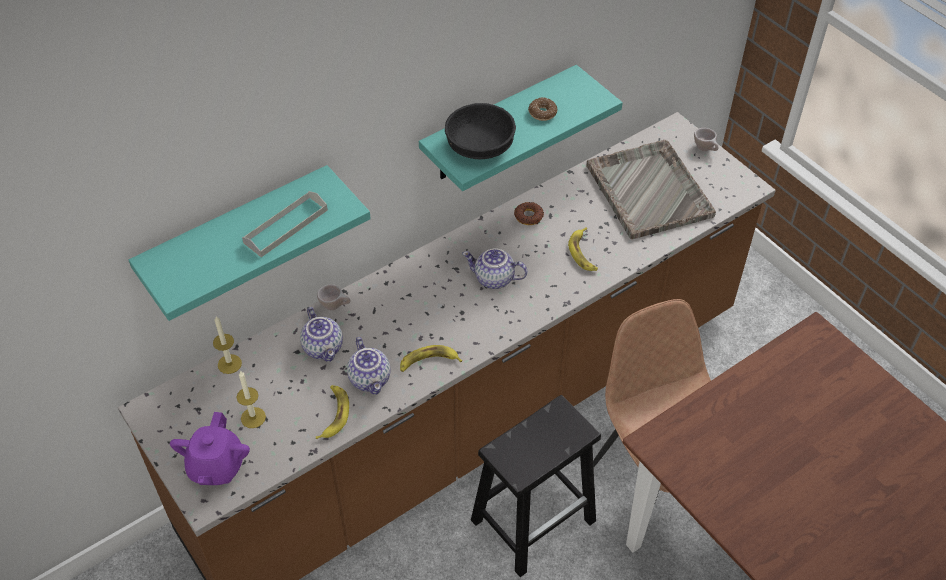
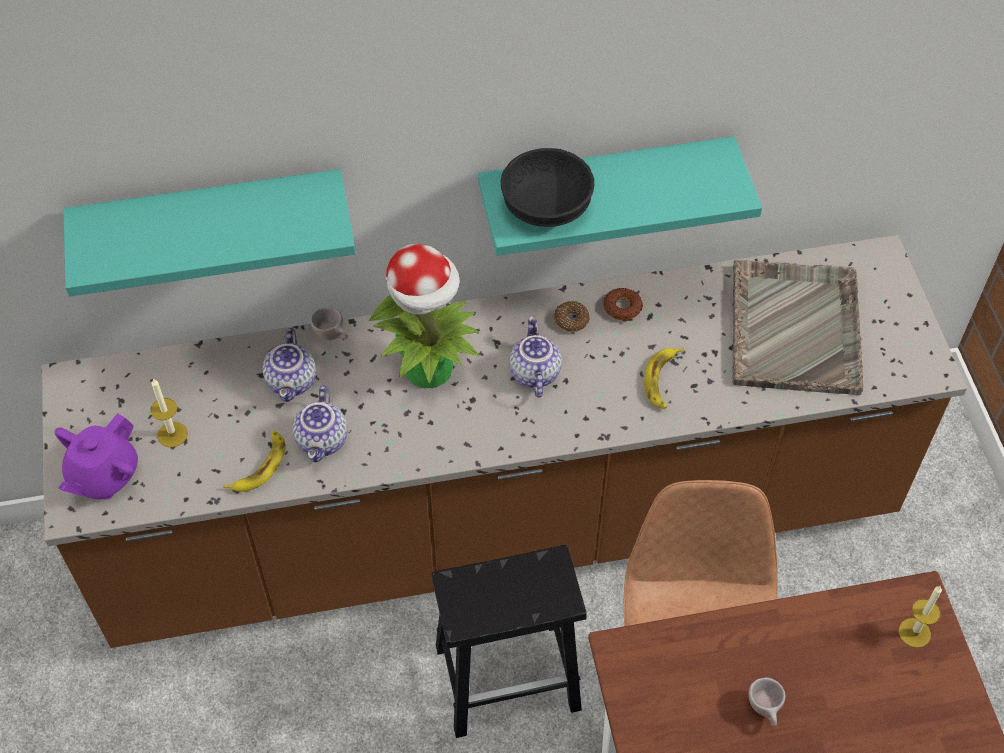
camera: 25 degrees right, 5 degrees up
candle [213,316,242,374] -> candle moved to [899,586,942,648]
grey tray [242,191,328,257] -> none
banana [400,345,462,372] -> none
teapot [462,248,527,289] -> teapot turned 45 degrees clockwise [509,316,562,398]
donut [528,97,557,121] -> donut moved to [554,301,590,332]
beige cup [694,128,718,151] -> beige cup moved to [748,678,785,727]
none -> potted plant [369,244,479,388]

